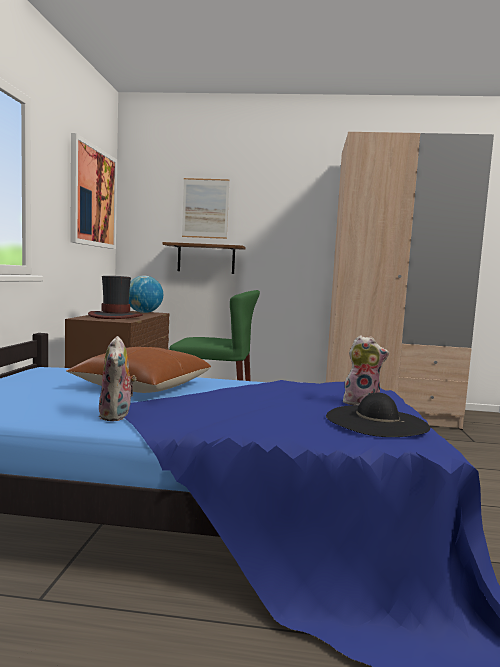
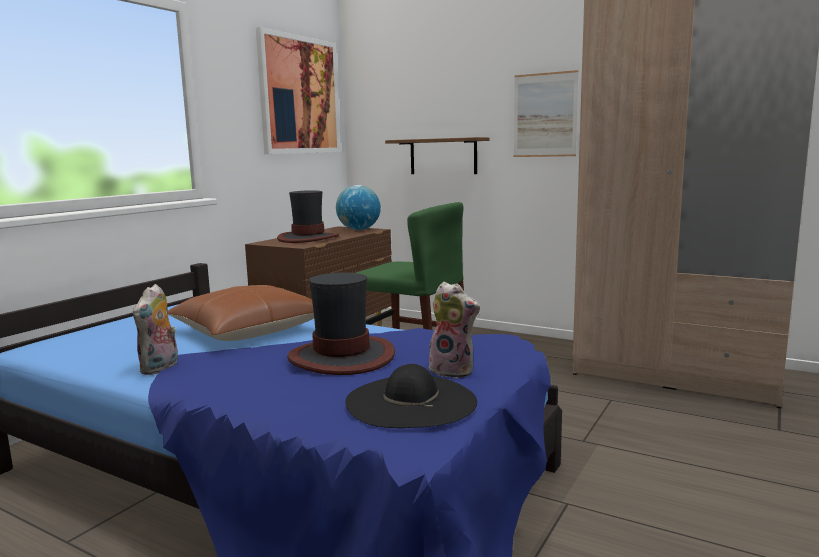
camera: 25 degrees right, 5 degrees up
picture [182,178,230,239] -> picture moved to [514,70,579,157]
none -> hat [287,273,395,375]

